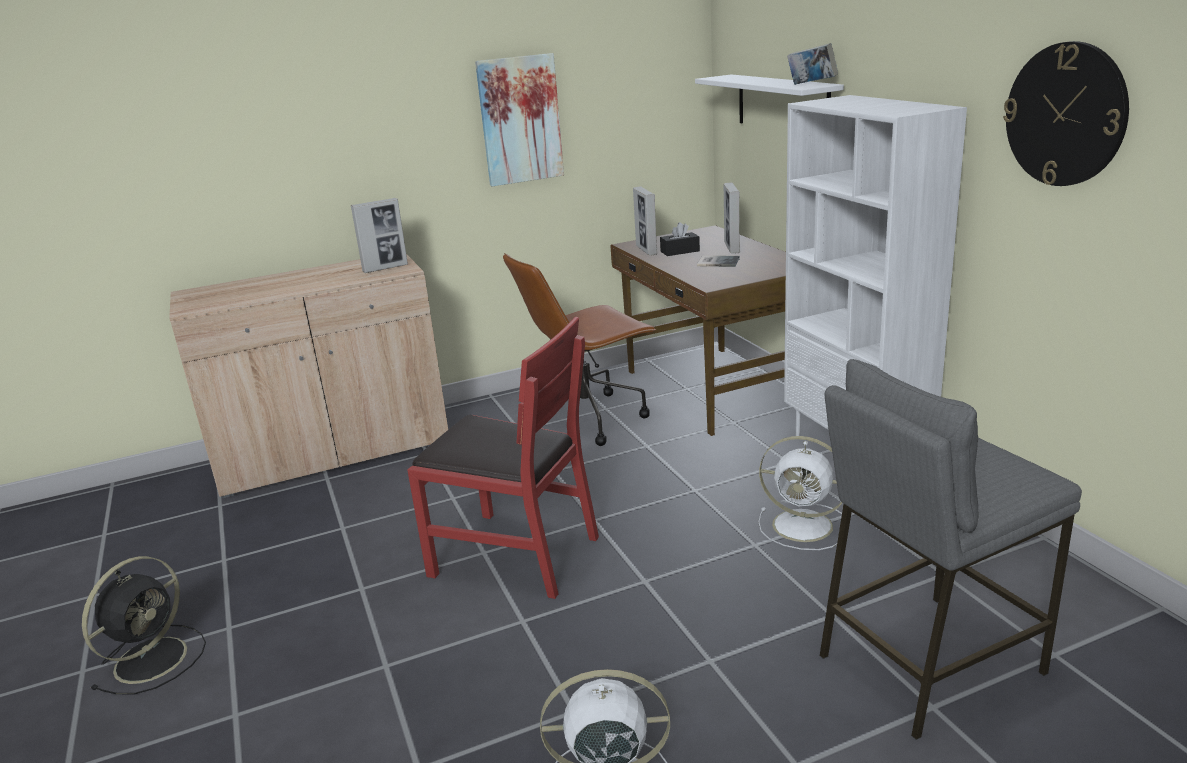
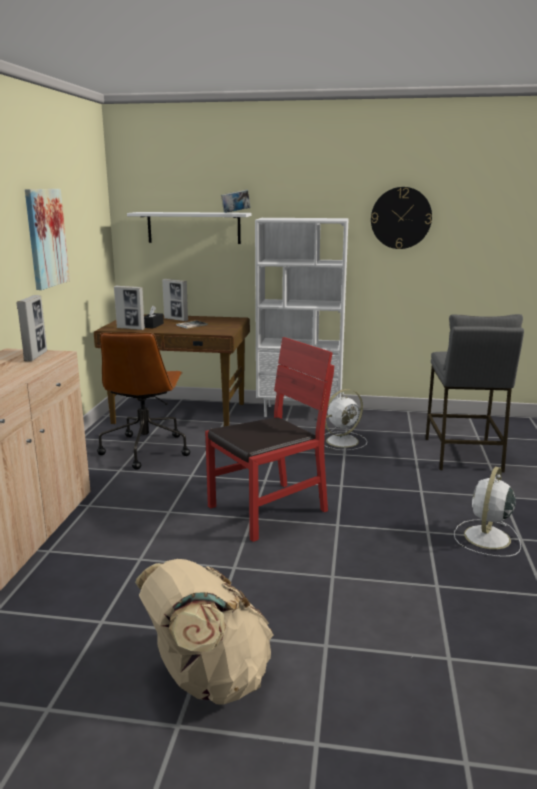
camera: 60 degrees left, 5 degrees down
black fan [82,556,206,694] -> beige backpack [135,559,274,705]

